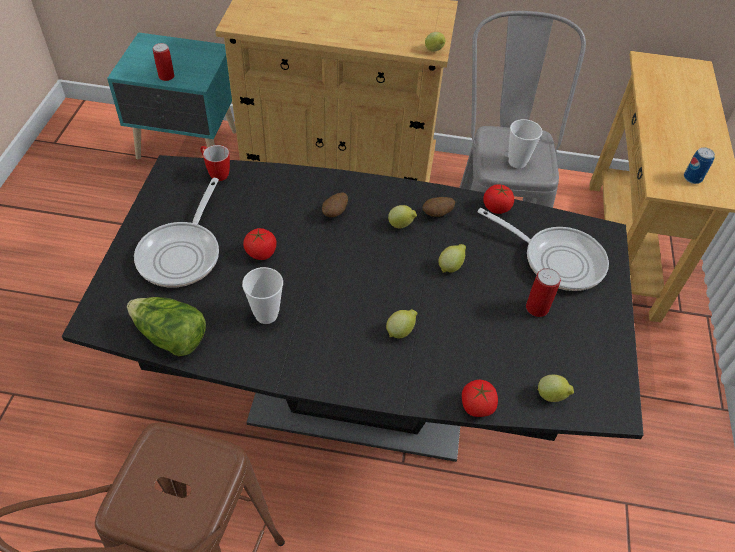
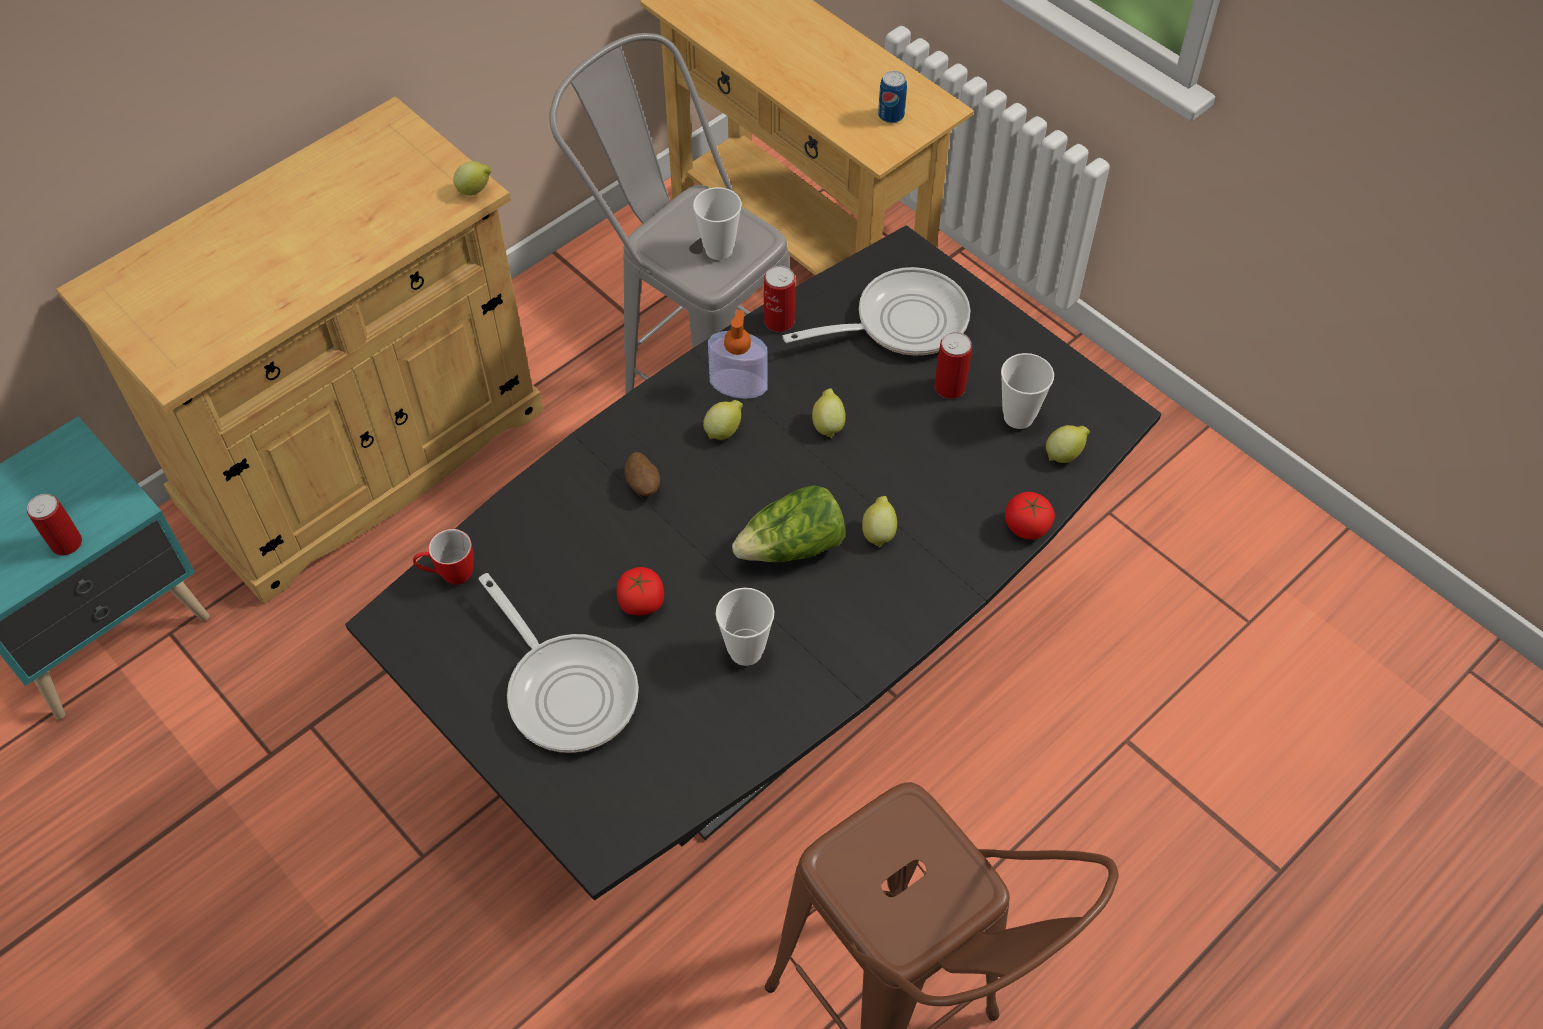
camera: 50 degrees left, 5 degrees up
lettuce [127,297,206,356] -> lettuce moved to [732,485,845,562]
potato [423,197,455,217] -> soap dispenser [708,310,768,399]
tomato [483,184,514,214] -> can [764,266,795,332]
none -> cup [1001,353,1054,429]

